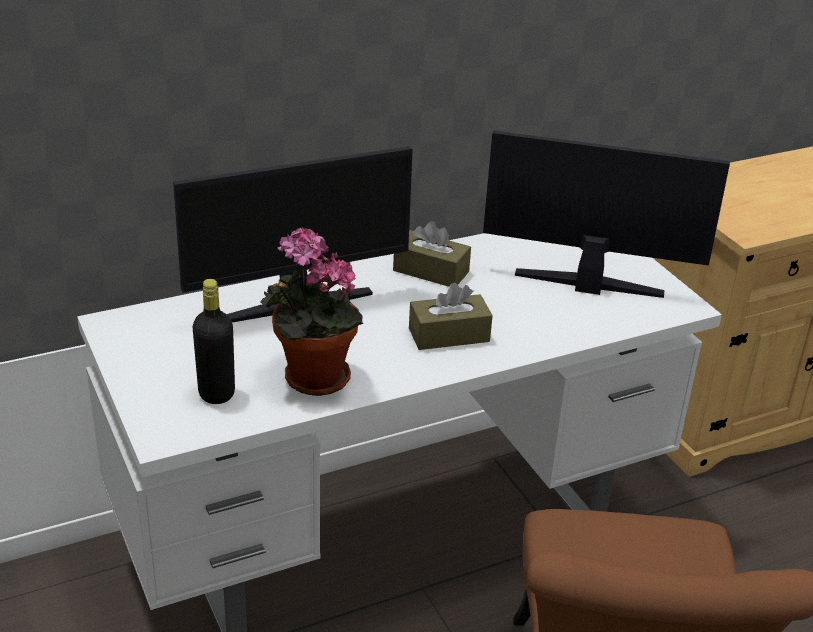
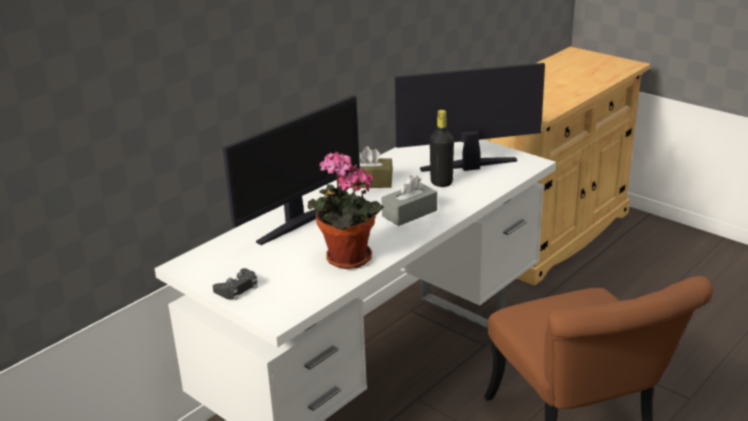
camera: 20 degrees left, 5 degrees down
black bottle [193,279,235,404] -> black bottle moved to [430,110,454,187]
brown tissue box [409,283,493,350] -> grey tissue box [381,175,437,226]
none -> black game controller [213,268,258,301]

